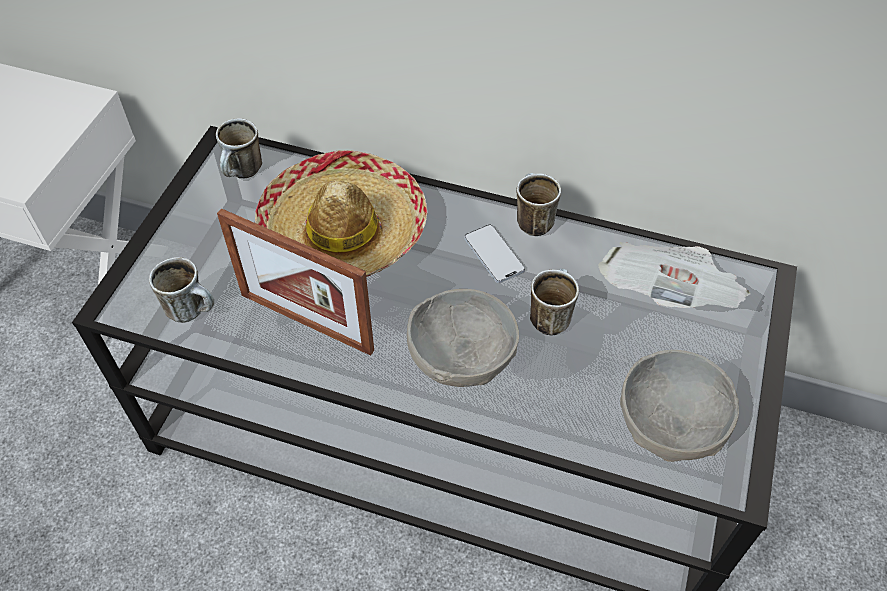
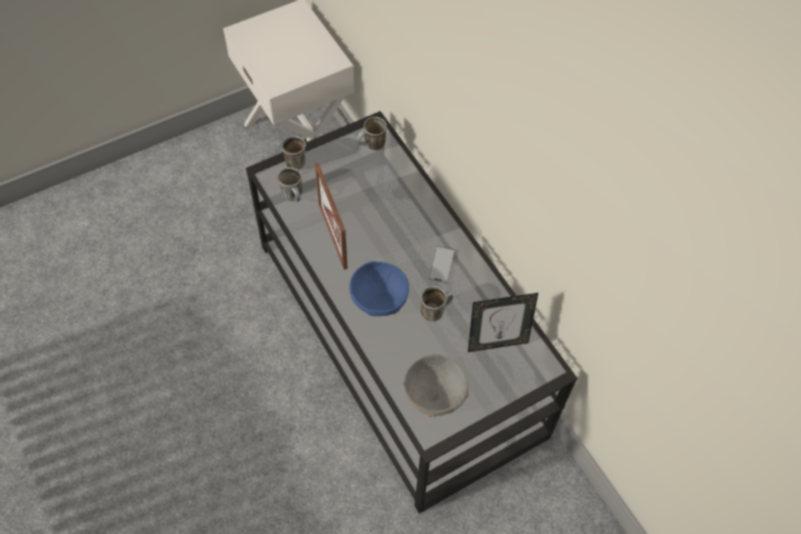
camera: 40 degrees right, 5 degrees up
hat [255,150,428,277] -> none
grey bowl [407,289,519,387] -> blue bowl [349,261,409,316]
mug [516,173,561,236] -> mug moved to [282,136,307,169]
newspaper [598,242,750,308] -> picture frame [468,293,538,352]

